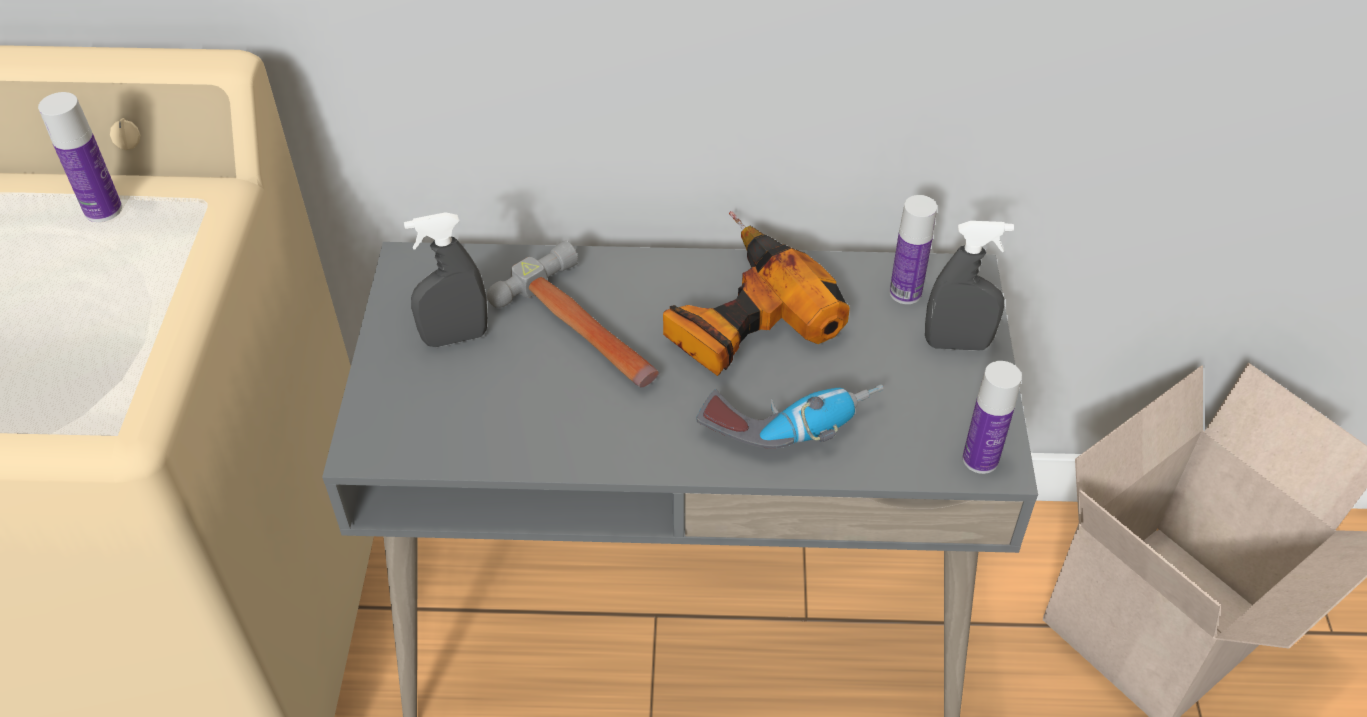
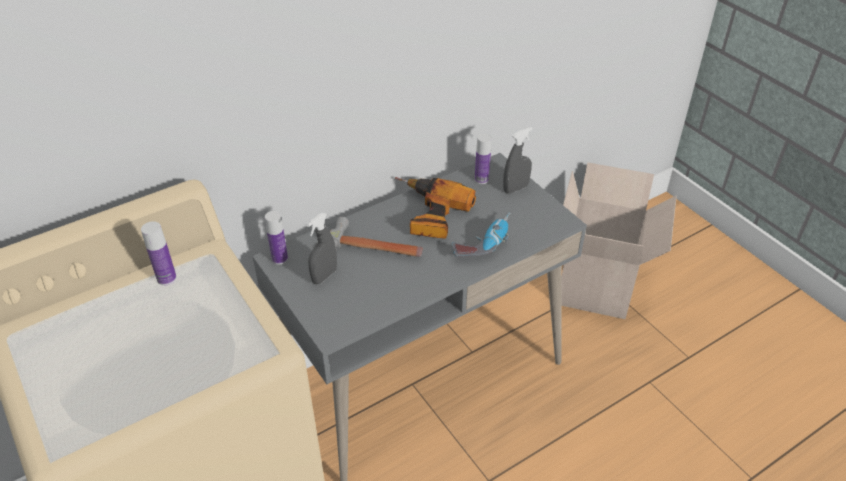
camera: 35 degrees left, 5 degrees down
bottle [963,361,1022,474] -> bottle moved to [265,211,288,264]

